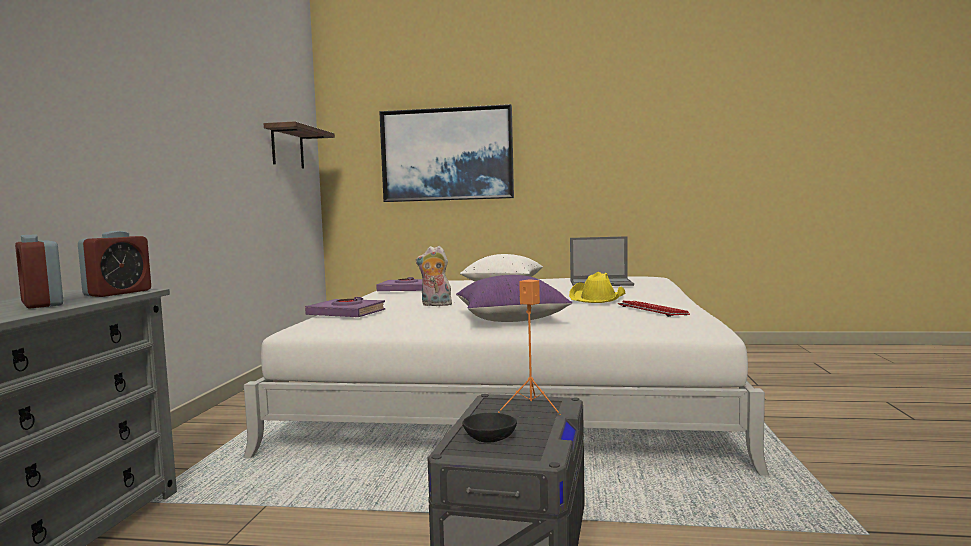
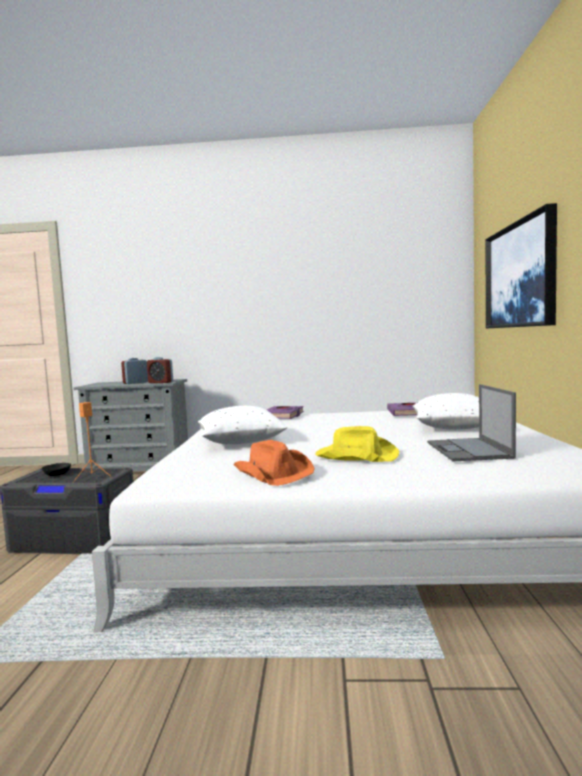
camera: 85 degrees right, 0 degrees up
shelf [264,121,335,168] -> none
plush toy [416,246,452,306] -> none
purple pillow [456,275,572,322] -> white pillow [198,406,287,444]
keyboard [618,300,690,317] -> orange hat [233,440,315,486]

